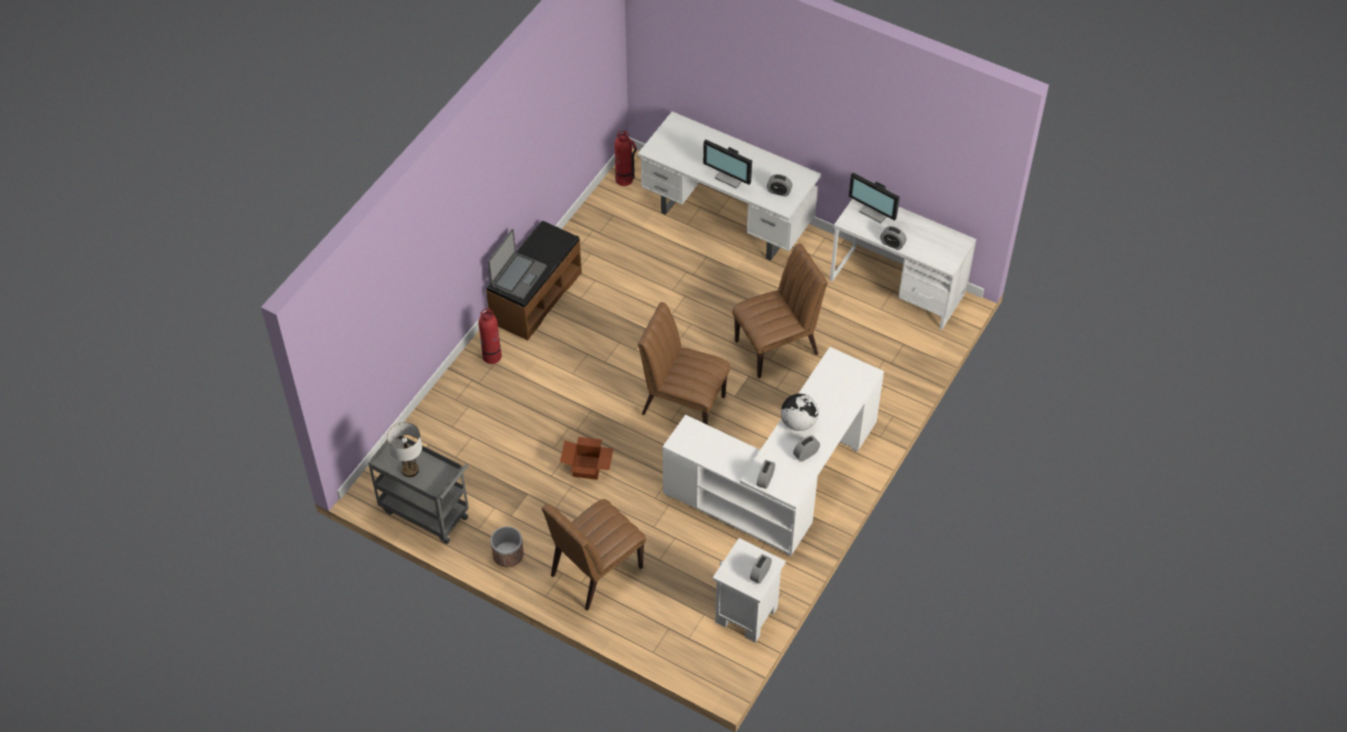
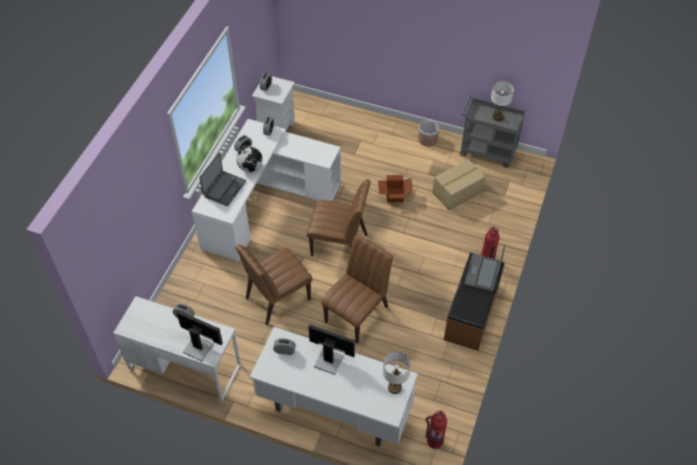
camera: 170 degrees right, 0 degrees up
brown chair [542,499,646,610] -> brown chair moved to [321,234,393,343]
none -> laptop [199,153,246,206]
none -> table lamp [383,352,411,394]
none -> cardboard box [432,159,486,210]

